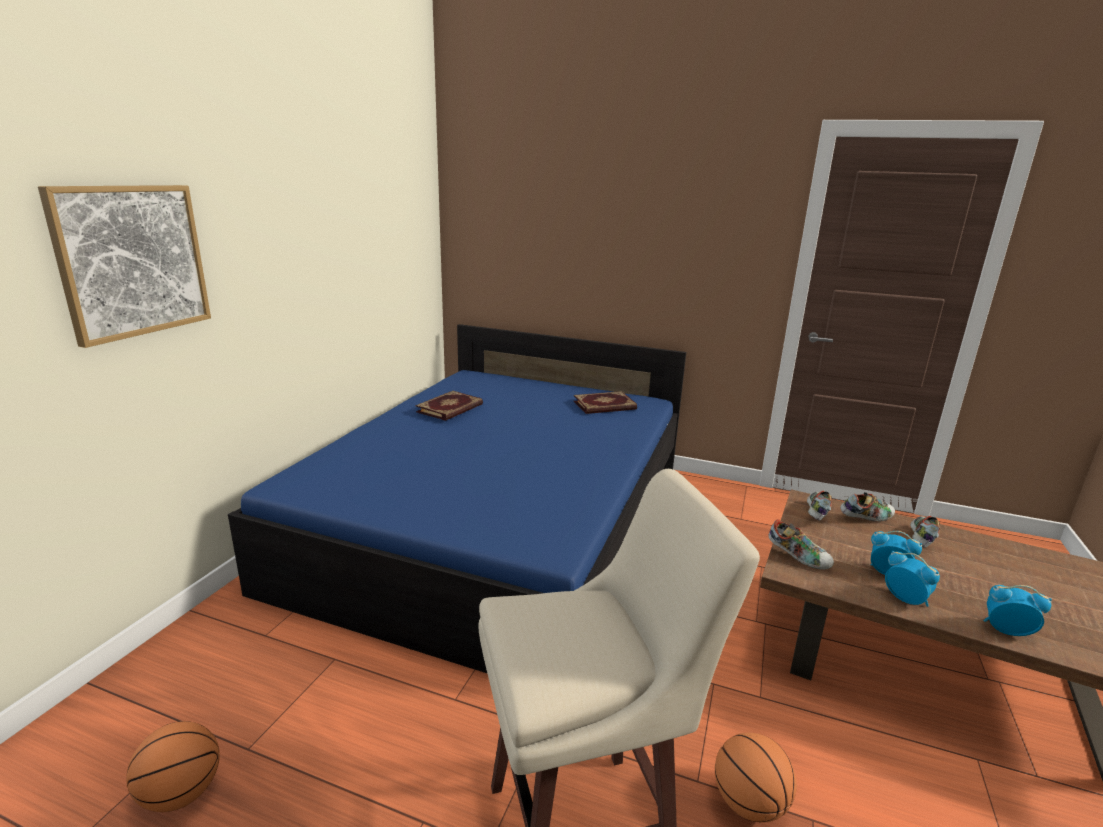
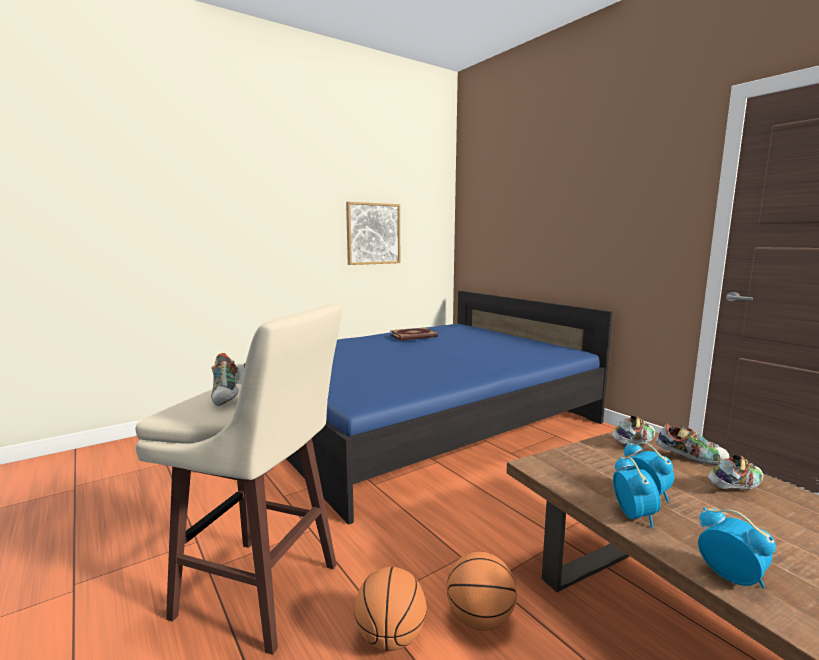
camera: 35 degrees right, 10 degrees down
picture [38,185,211,348] -> picture moved to [346,202,400,265]
basketball [126,721,220,812] -> basketball moved to [447,551,517,630]
book [573,391,637,414] -> none
shoe [768,519,834,569] -> shoe moved to [211,353,240,406]

